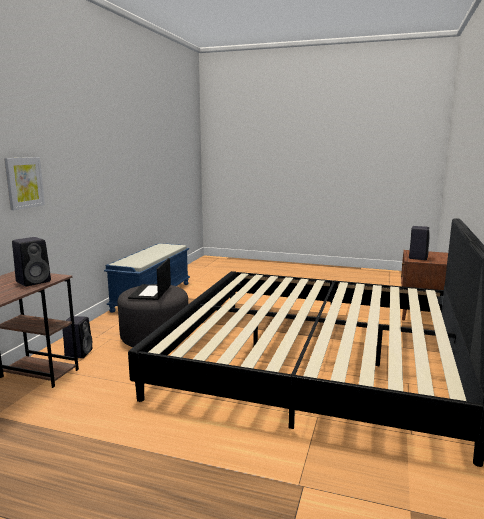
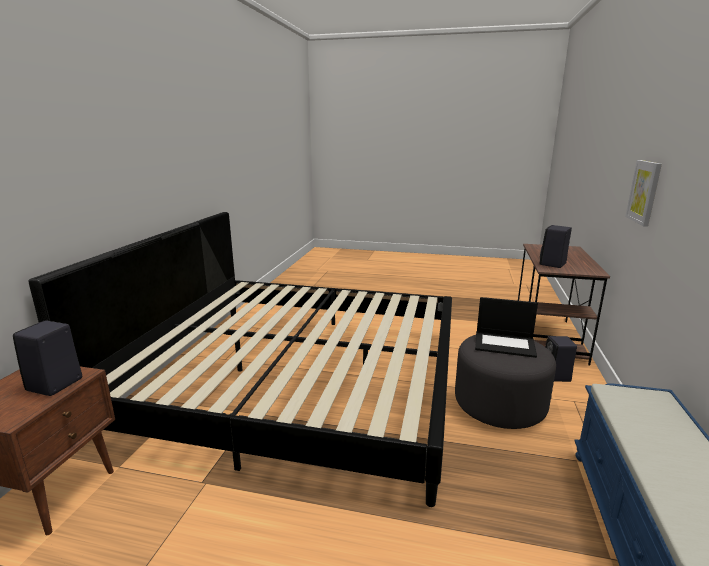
camera: 175 degrees right, 5 degrees up
laptop [128,258,171,300] -> laptop turned 105 degrees clockwise [475,297,538,358]

